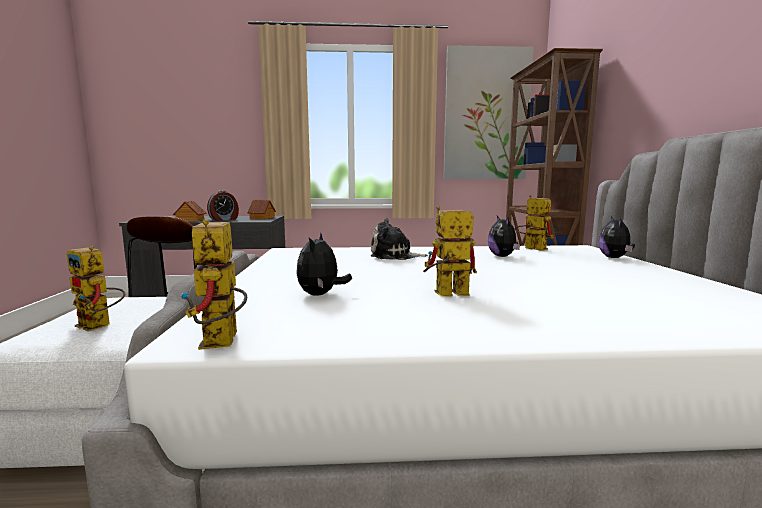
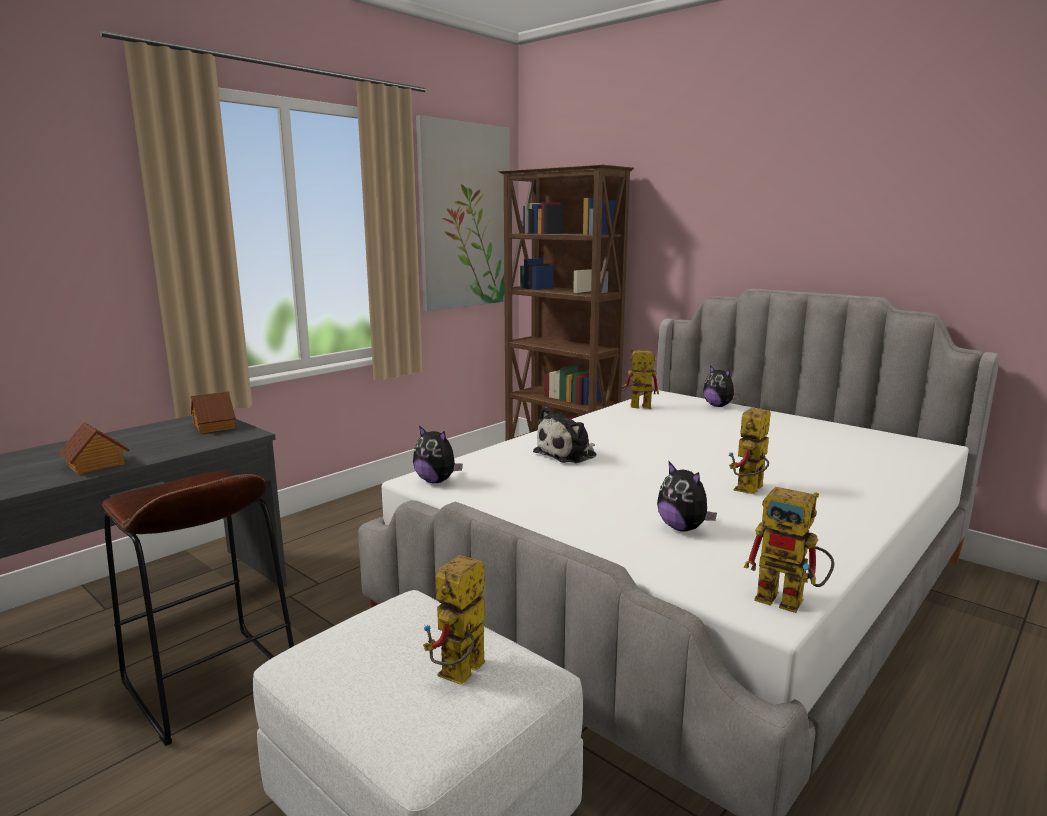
camera: 45 degrees left, 5 degrees up
toy robot [67,246,125,332] -> toy robot turned 135 degrees clockwise [423,555,485,685]
alarm clock [207,191,239,221] -> none
plush toy [488,216,520,257] -> plush toy moved to [413,425,463,483]

